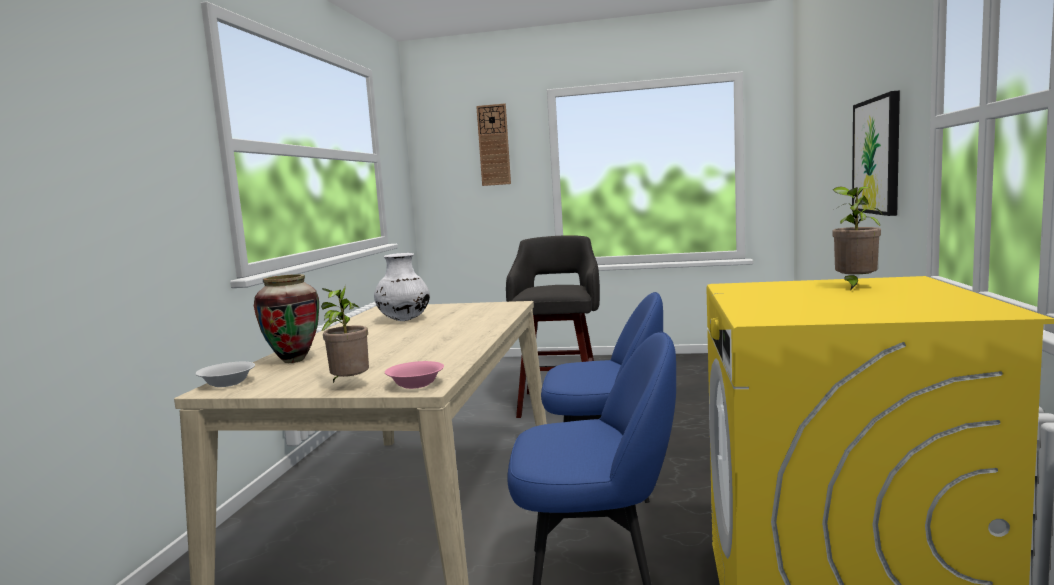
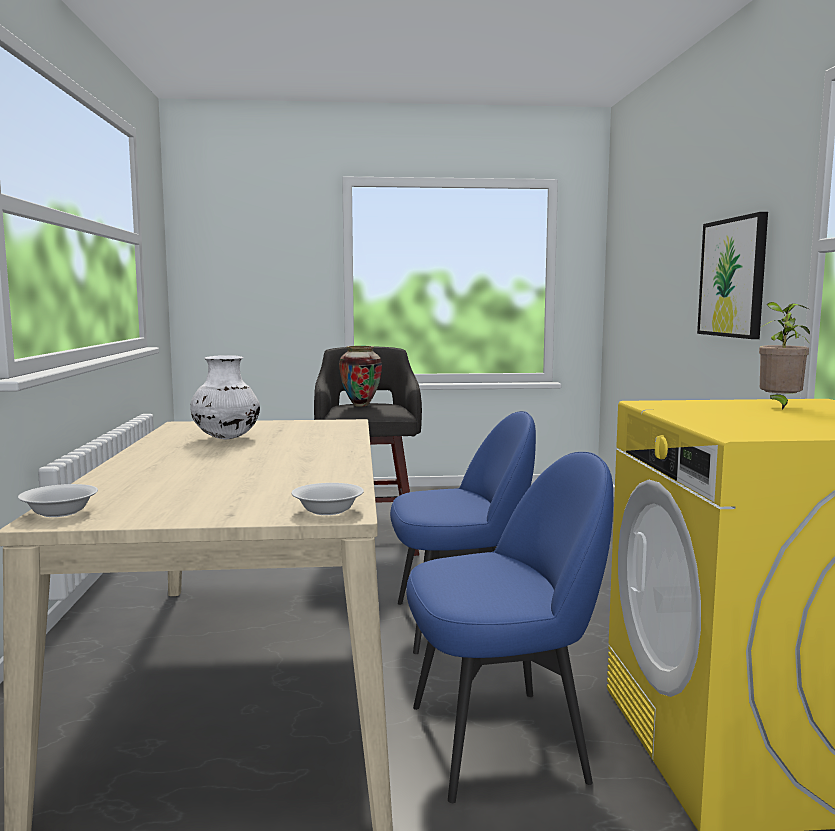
camera: 15 degrees left, 0 degrees up
vase [254,274,319,363] -> vase moved to [339,346,382,407]
potted plant [321,285,369,383] -> none
pink bowl [385,361,444,389] -> white bowl [291,483,364,515]
wall clock [476,103,511,186] -> none

